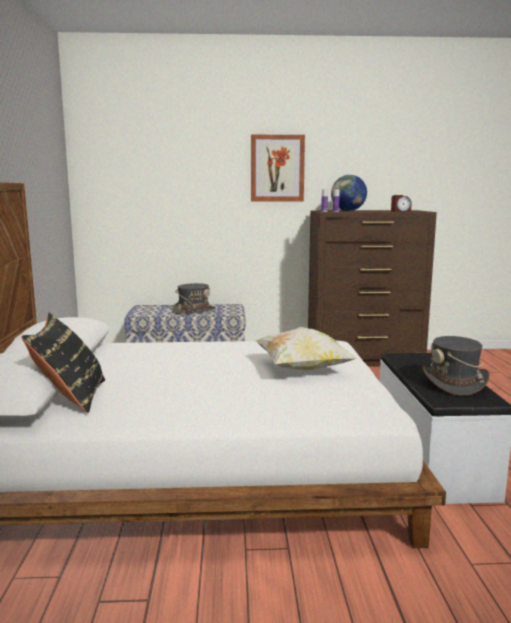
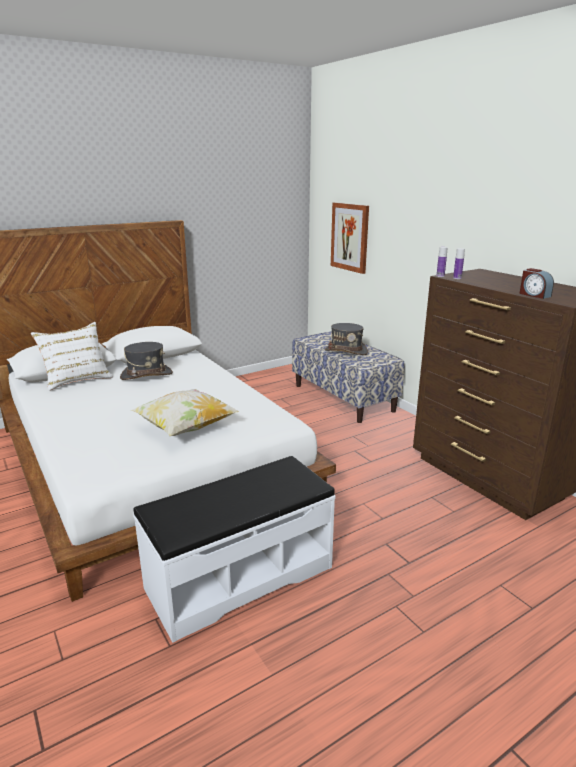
camera: 60 degrees right, 10 degrees up
black pillow [21,313,105,413] -> white pillow [31,322,113,391]
picture [251,135,305,202] -> picture moved to [331,202,369,274]
globe [331,175,367,211] -> none
grey hat [422,336,490,396] -> grey hat moved to [120,342,173,380]

